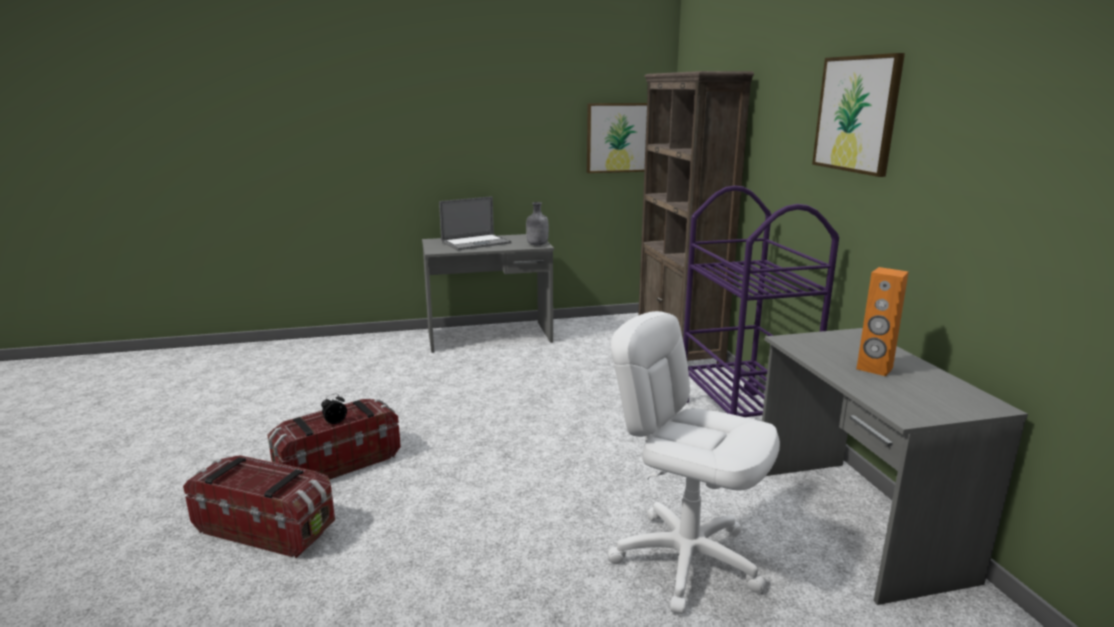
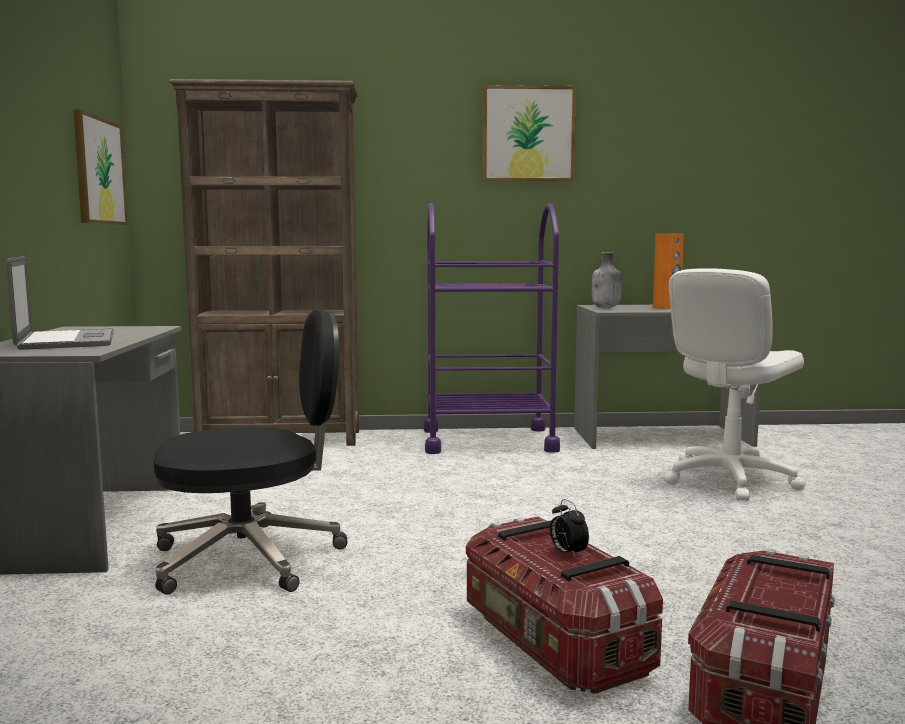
camera: 80 degrees left, 10 degrees down
grey bottle [526,202,549,245] -> grey bottle moved to [592,252,622,308]
none -> black office chair [154,310,347,595]

